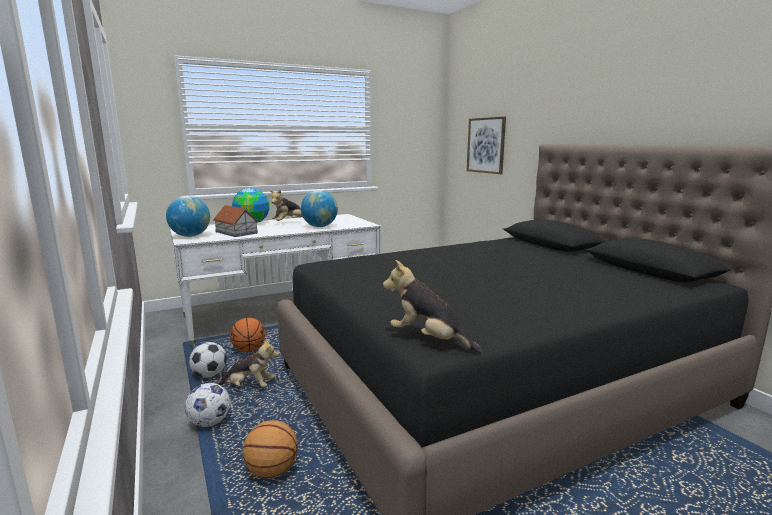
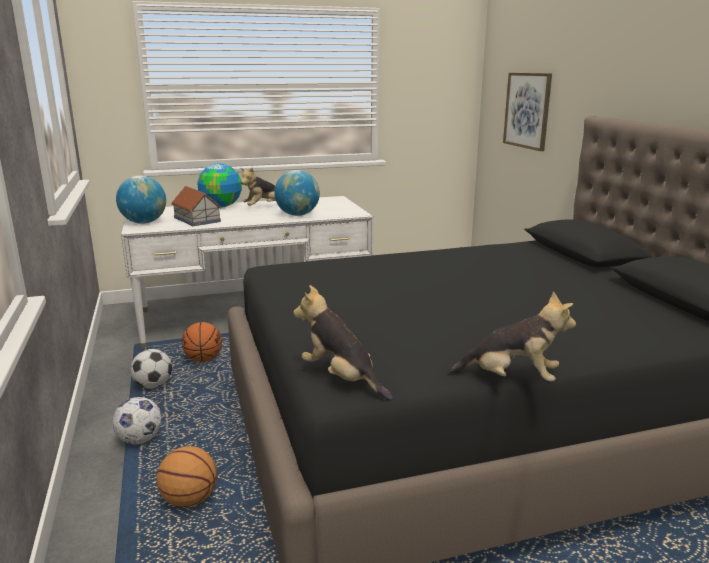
camera: 10 degrees right, 5 degrees up
plush toy [217,338,279,387] -> plush toy moved to [448,291,576,381]

